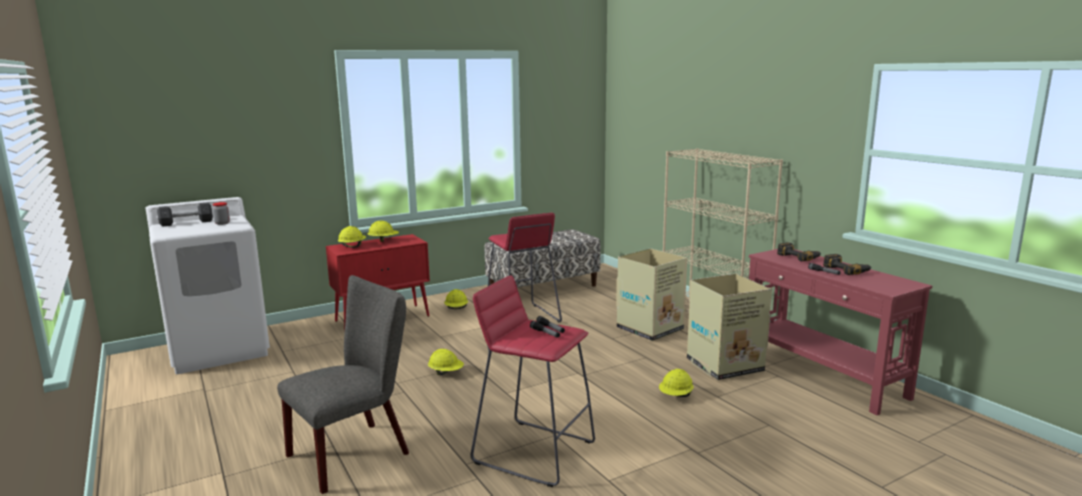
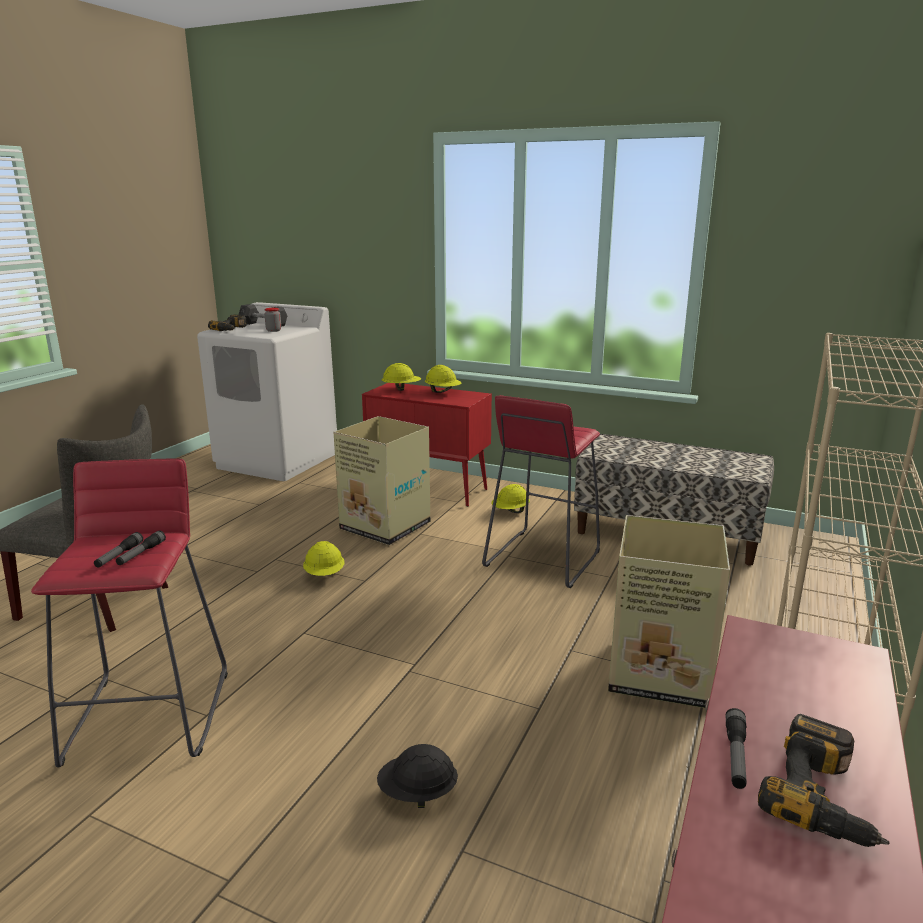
camera: 55 degrees right, 5 degrees up
yellow hard hat [659,369,694,397] -> black hard hat [377,744,458,808]
cardboard box [687,274,771,380] -> cardboard box moved to [334,416,430,545]
power drill [777,242,821,261] -> power drill moved to [208,314,247,331]

